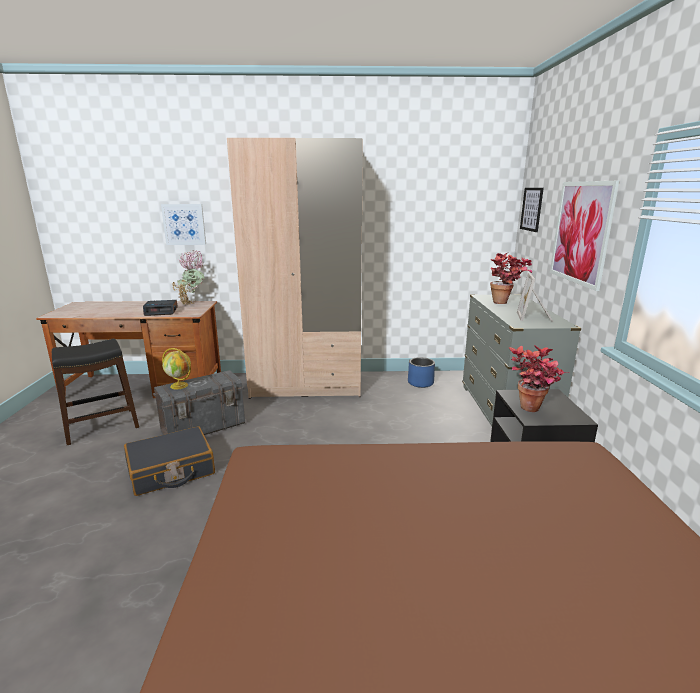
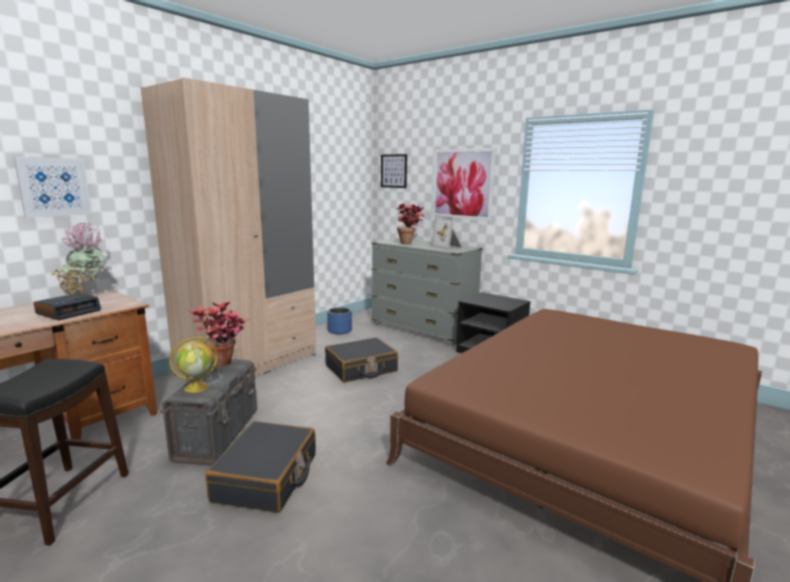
camera: 50 degrees left, 5 degrees down
potted plant [509,345,569,412] -> potted plant moved to [188,302,250,366]
none -> black suitcase [325,337,398,382]

